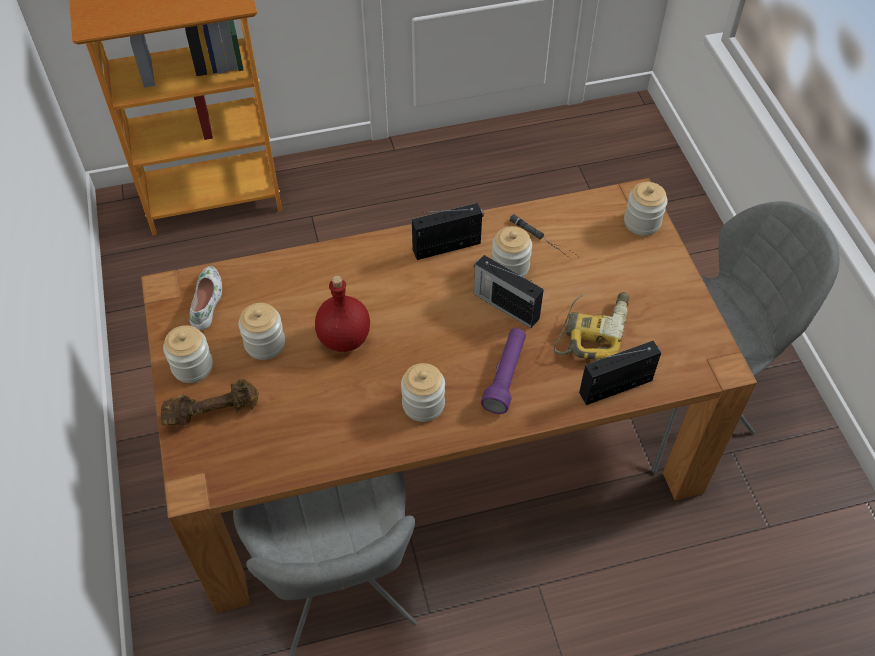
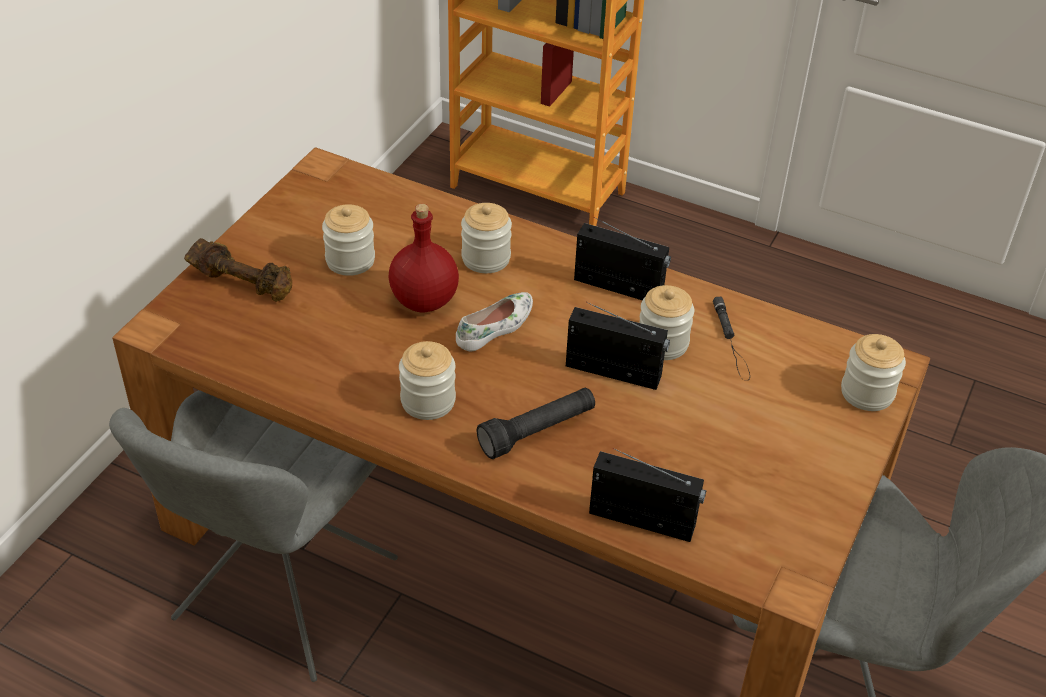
camera: 40 degrees right, 10 degrees down
jar [163,325,213,383] -> jar moved to [461,203,512,273]
white shoe [189,266,222,330] -> white shoe moved to [456,292,533,351]
radio [474,255,544,328] -> radio turned 120 degrees clockwise [566,302,670,390]
purple flashlight [481,328,526,414] -> black flashlight [477,388,595,459]
power drill [554,292,629,360] -> none

